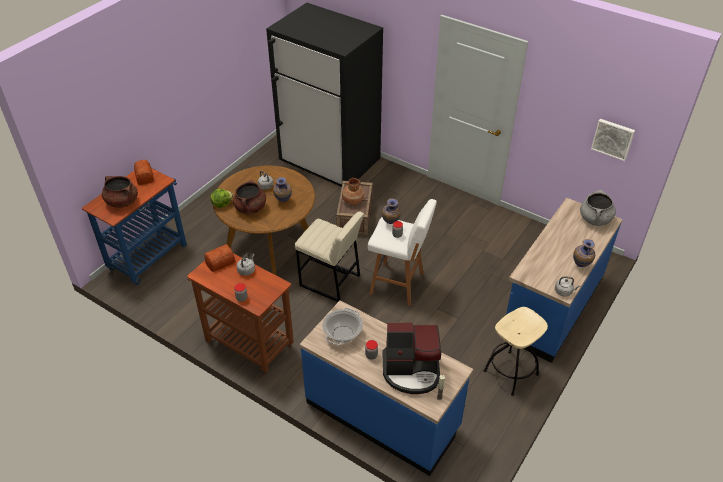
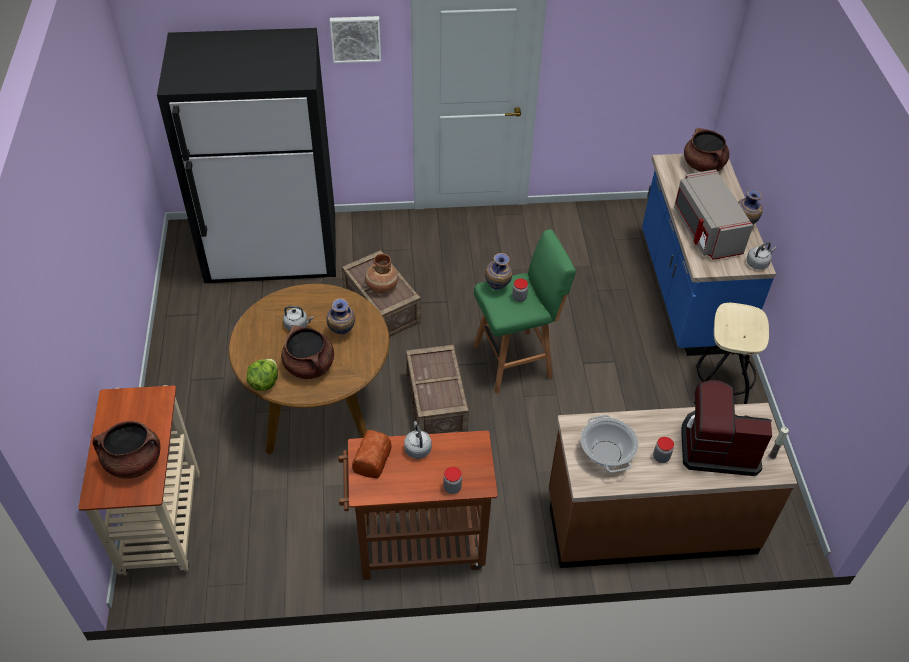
camera: 40 degrees left, 5 degrees up
blue cart [82,168,187,285] -> beige cart [78,385,200,576]
bread [134,160,154,185] -> none
beige chair [295,211,364,302] -> crate [406,344,469,434]
blue counter [300,300,473,476] -> brown counter [549,403,797,568]
white stool [368,199,437,306] -> green stool [474,229,576,394]
coffee machine [382,323,441,394] -> coffee machine turned 135 degrees counterclockwise [681,380,772,476]
grey cooking pot [580,190,616,226] -> brown cooking pot [684,128,729,172]
picture [591,119,635,161] -> picture moved to [330,16,381,63]
none -> grey microwave [674,169,753,260]

